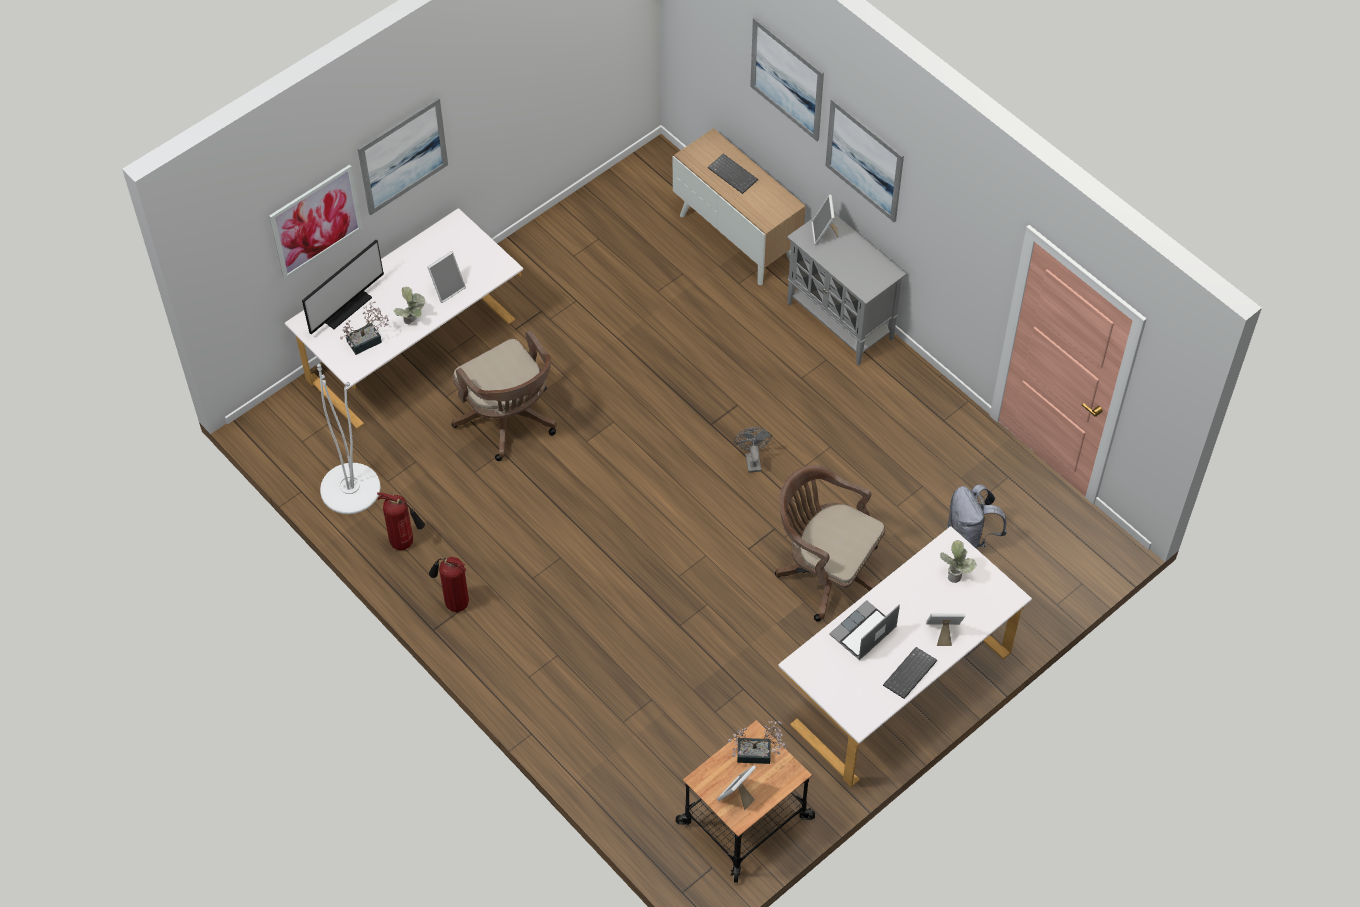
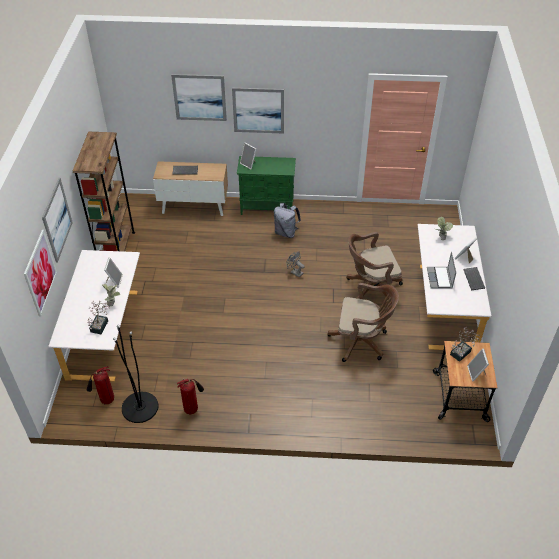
camera: 45 degrees left, 10 degrees down
monitor [302,240,384,334] -> none
white floor lamp [317,364,381,514] -> black floor lamp [113,325,158,423]
fire extinguisher [429,557,469,612] -> fire extinguisher moved to [87,366,114,404]
brown office chair [452,330,557,461] -> brown office chair moved to [327,283,399,362]
grey cabinet [787,213,906,366] -> green cabinet [237,156,296,215]
grey backpack [947,484,1006,549] -> grey backpack moved to [274,203,301,238]
none -> brown bookcase [73,132,135,252]

